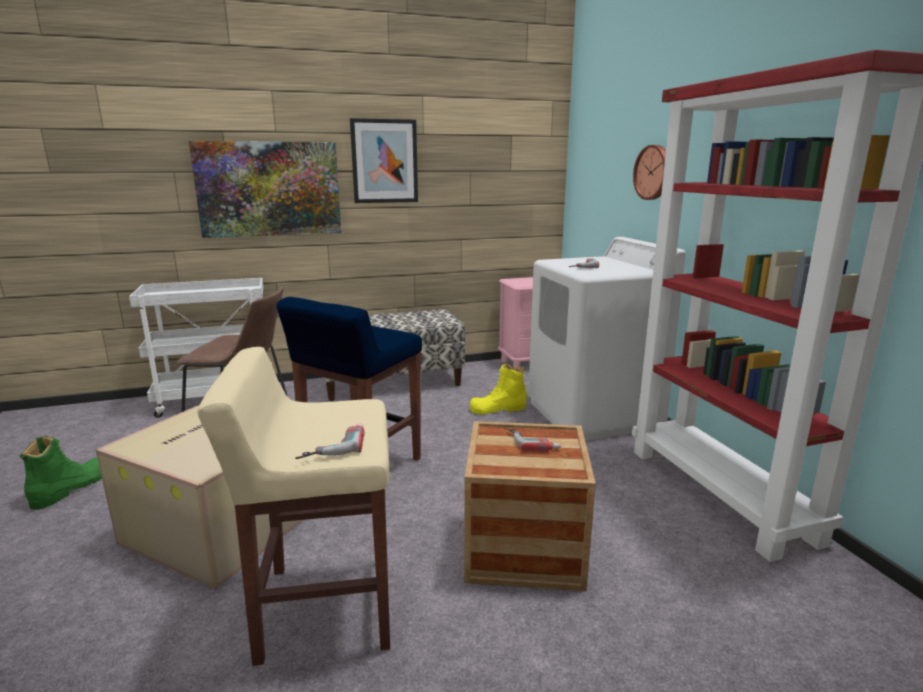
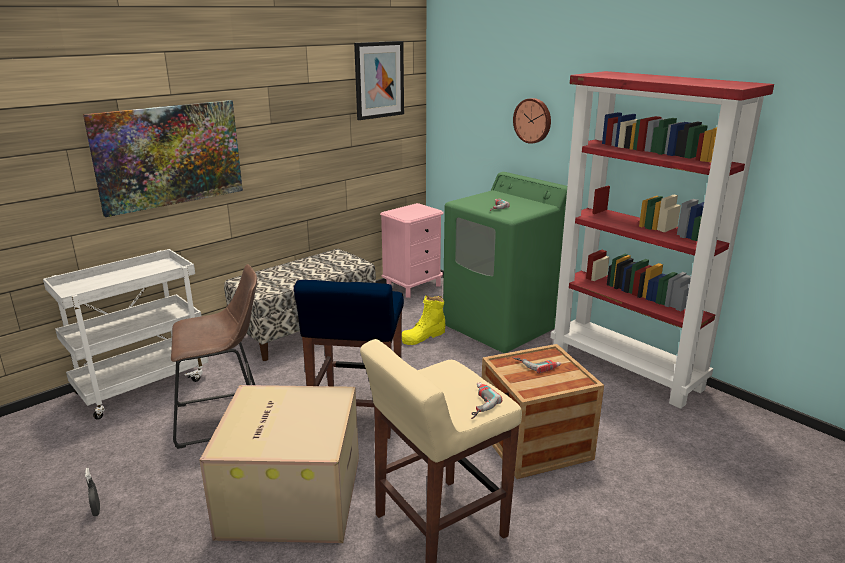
camera: 25 degrees left, 5 degrees up
green boot [20,436,102,510] -> grey spray bottle [85,468,100,516]
picture [350,118,418,203] -> picture moved to [354,41,404,120]
white washing machine [528,237,686,441] -> green washing machine [443,172,567,353]

